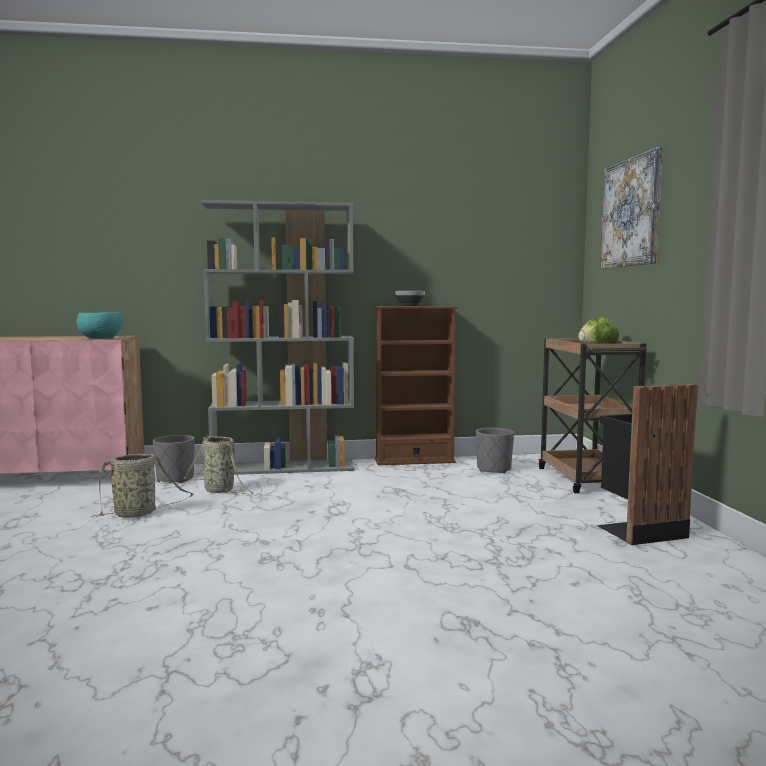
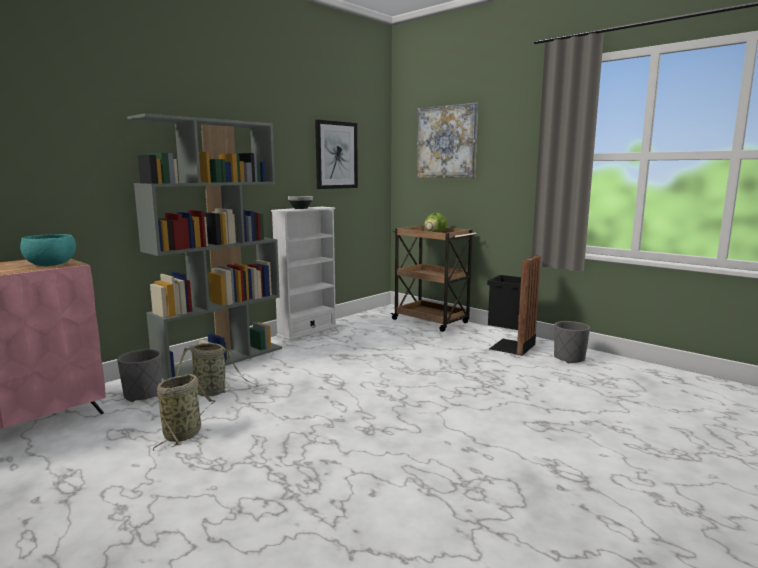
camera: 40 degrees left, 5 degrees up
brown bookcase [374,306,458,465] -> white bookcase [271,207,337,341]
grey planter [476,428,514,473] -> grey planter moved to [554,321,590,363]
none -> picture [315,120,358,189]

